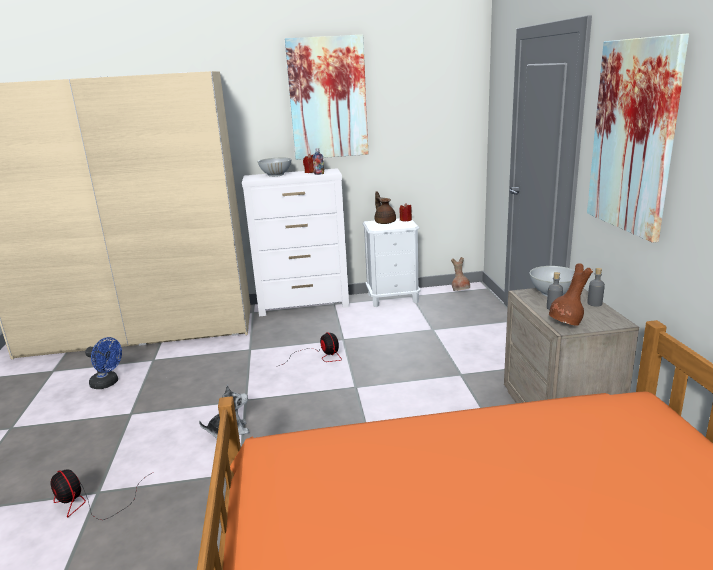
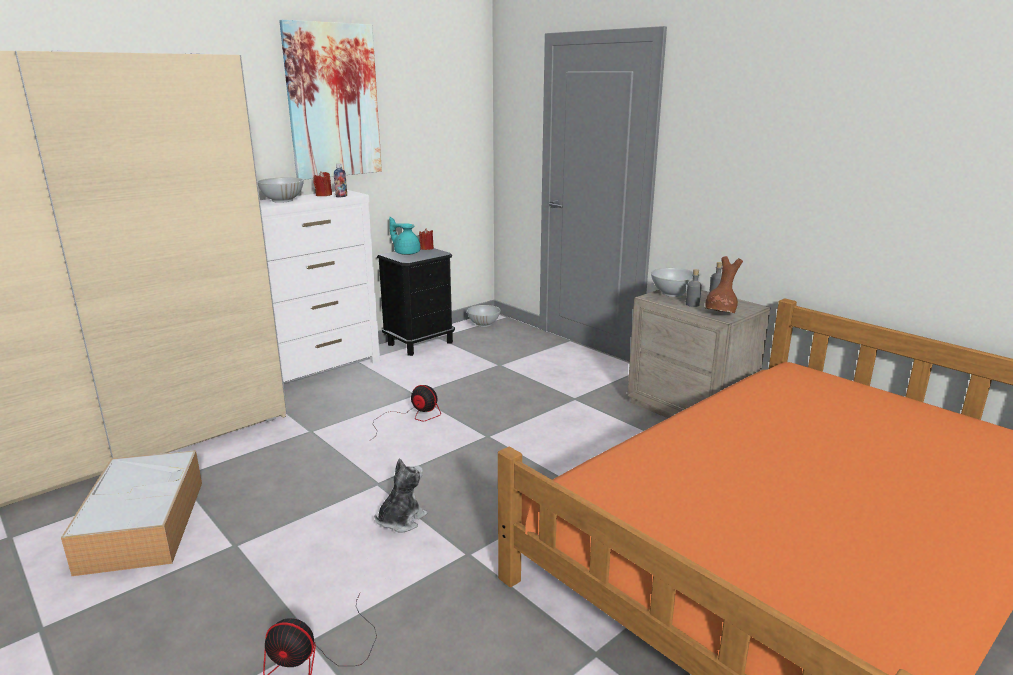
camera: 35 degrees left, 0 degrees up
blue fan [85,337,122,389] -> storage box [61,450,202,576]
white nightstand [362,218,421,307] -> black nightstand [377,248,455,356]
brown teapot [374,191,396,224] -> turquoise teapot [389,217,420,255]
brown vase [451,257,470,291] -> white bowl [467,305,501,327]
picture [587,34,689,243] -> none

